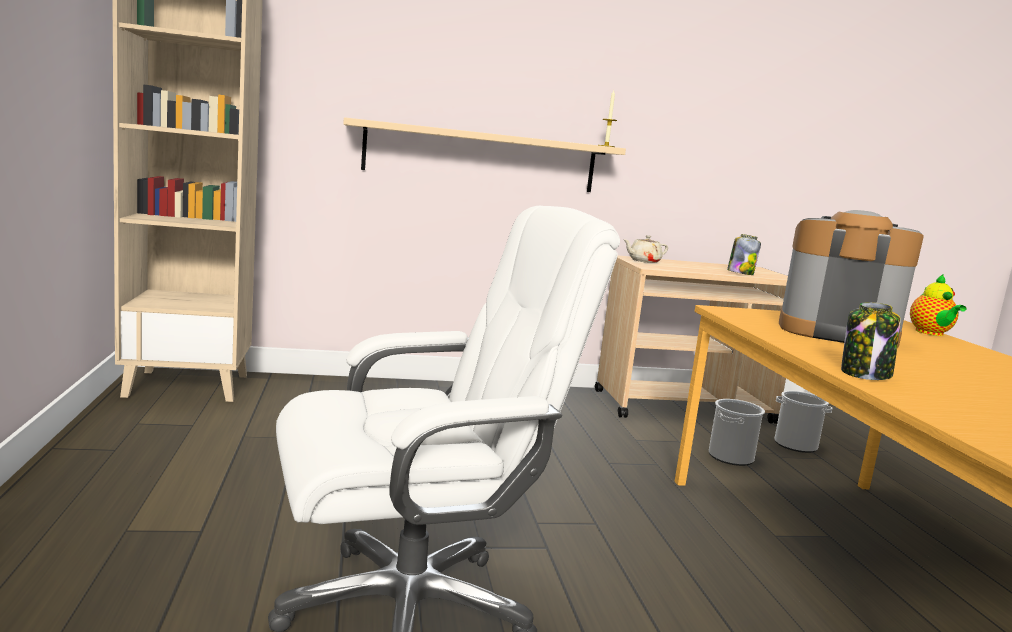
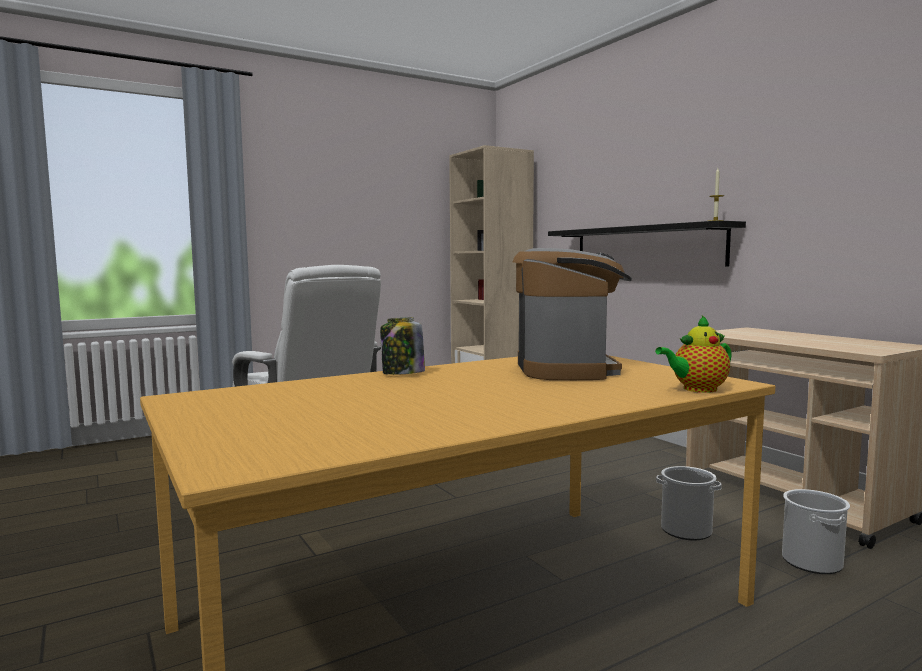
camera: 70 degrees right, 5 degrees down
beige shelf [343,117,626,192] -> black shelf [548,220,746,267]
beige teapot [623,235,668,263] -> none
jar [727,234,761,275] -> none

